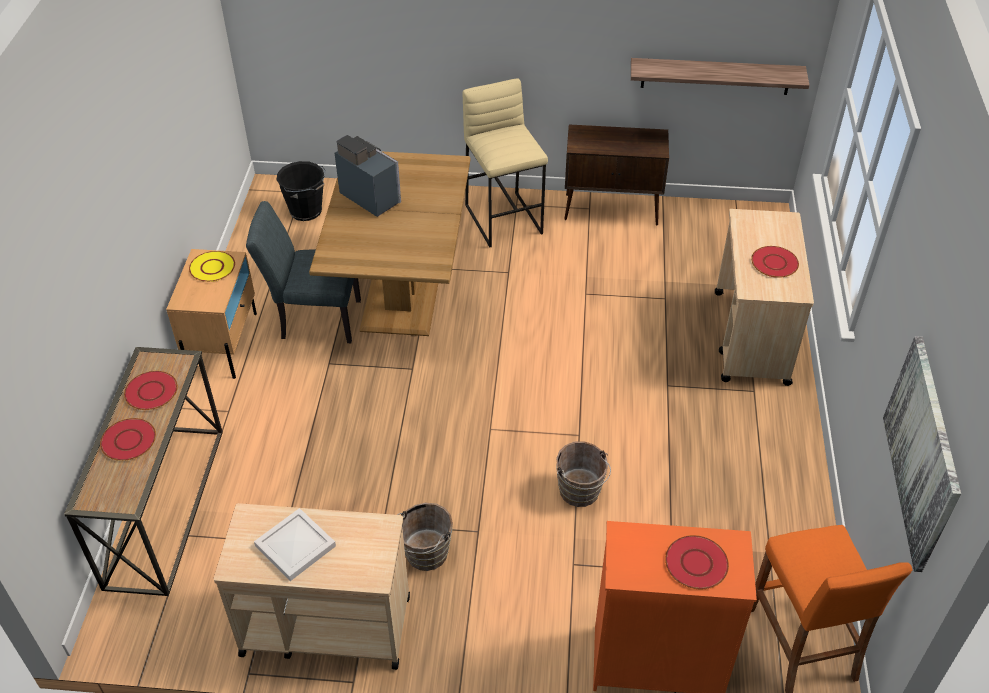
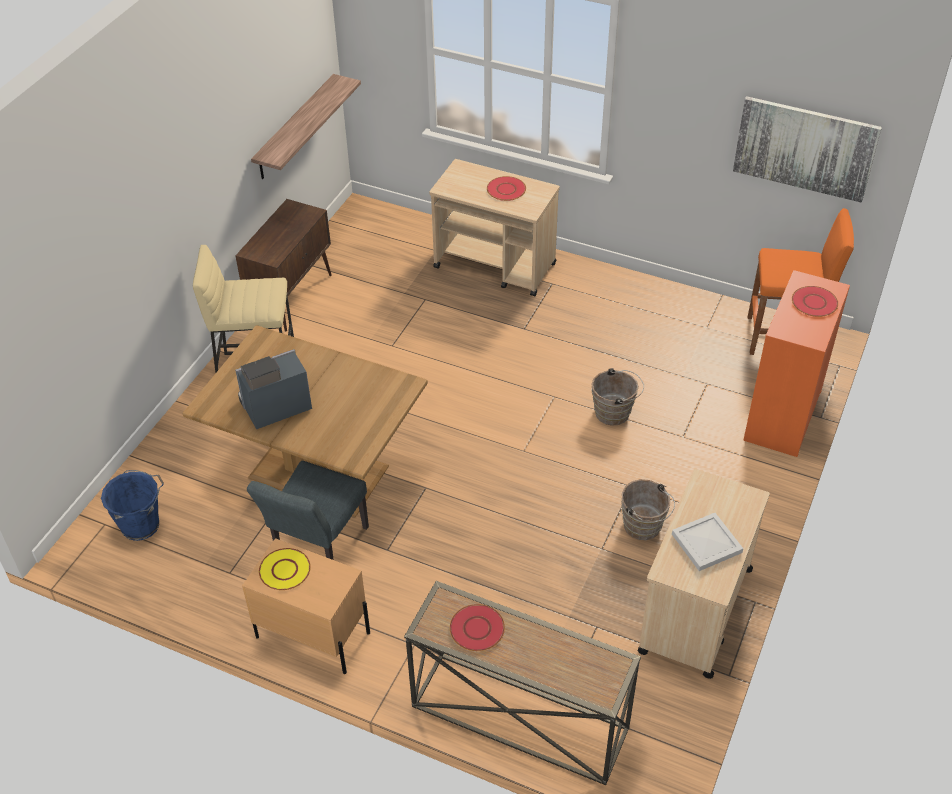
camera: 70 degrees left, 0 degrees up
red plate [100,418,156,461] -> none
black bucket [276,161,325,221] -> blue bucket [101,470,164,541]

